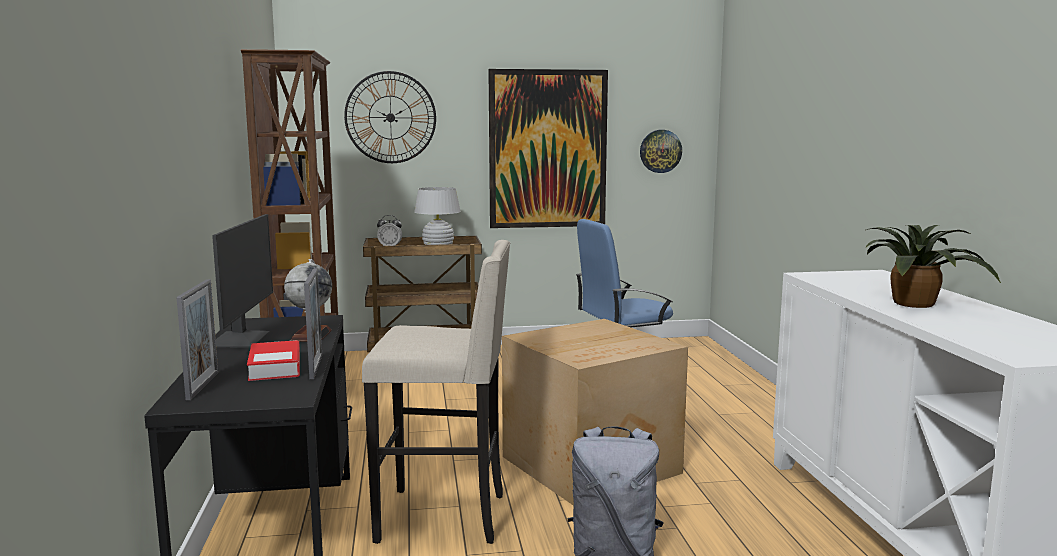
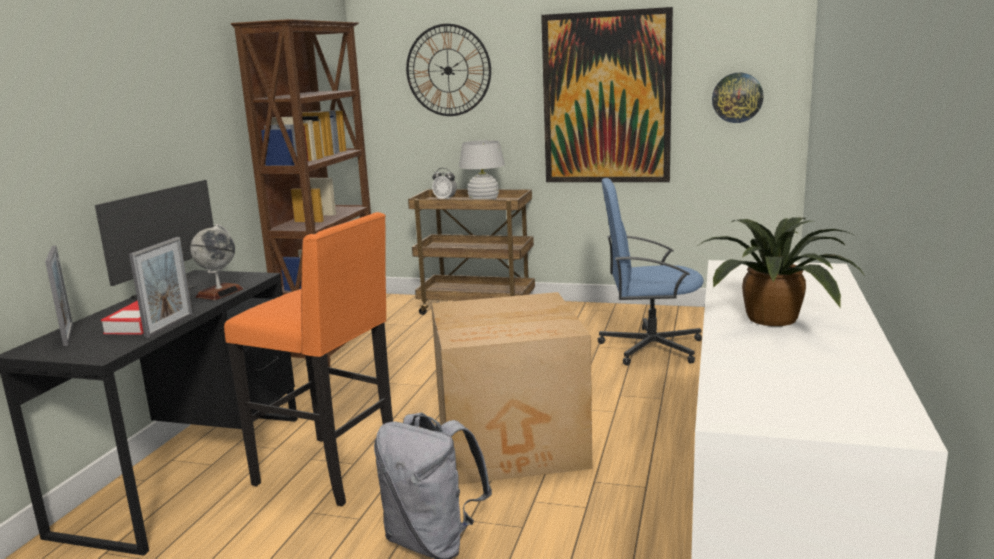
camera: 25 degrees right, 5 degrees up
picture frame [176,279,218,400] -> picture frame turned 45 degrees counterclockwise [45,246,73,346]
beige stool [362,240,511,544] -> orange stool [224,212,393,506]

